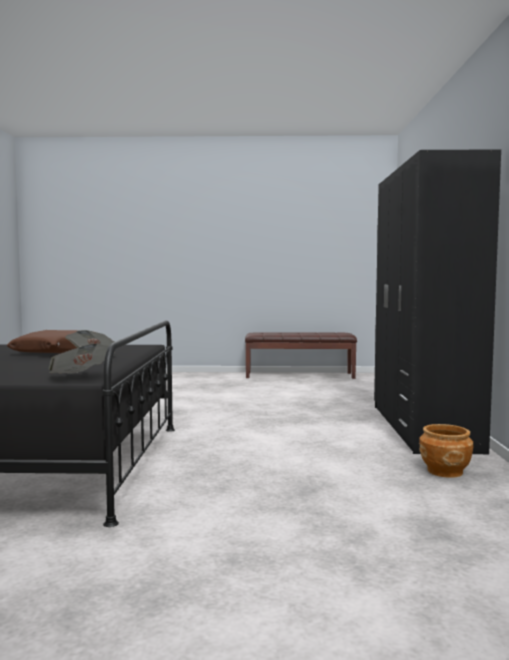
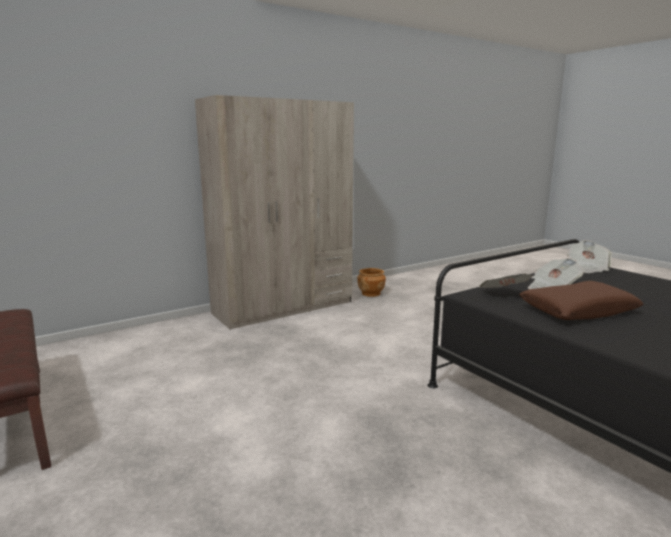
camera: 125 degrees left, 10 degrees up
black wardrobe [374,149,501,454] -> beige wardrobe [195,95,354,330]
none -> newspaper [479,274,533,288]

